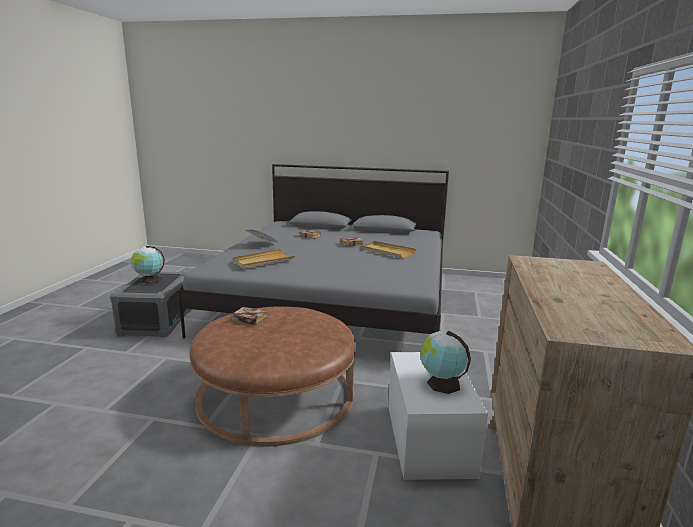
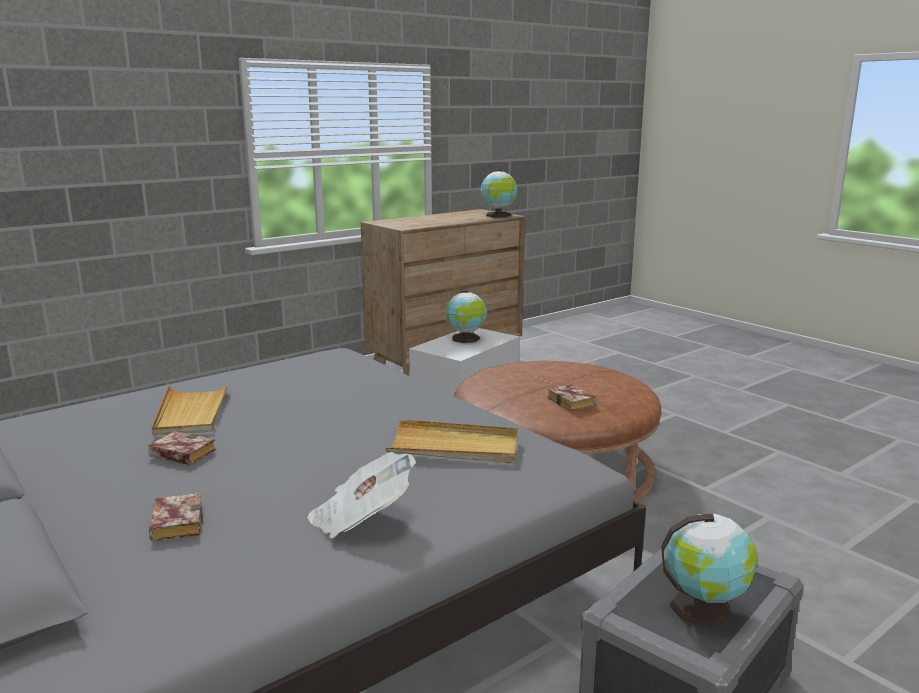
camera: 140 degrees left, 0 degrees up
none -> globe [481,170,517,217]

